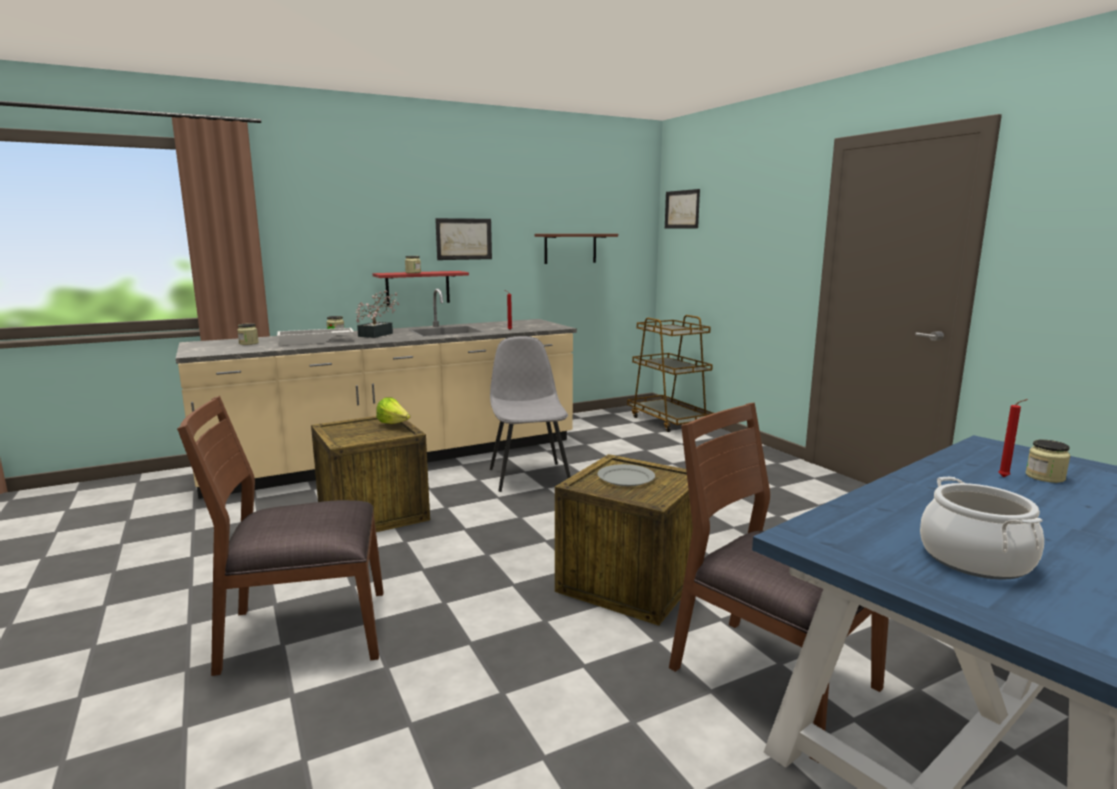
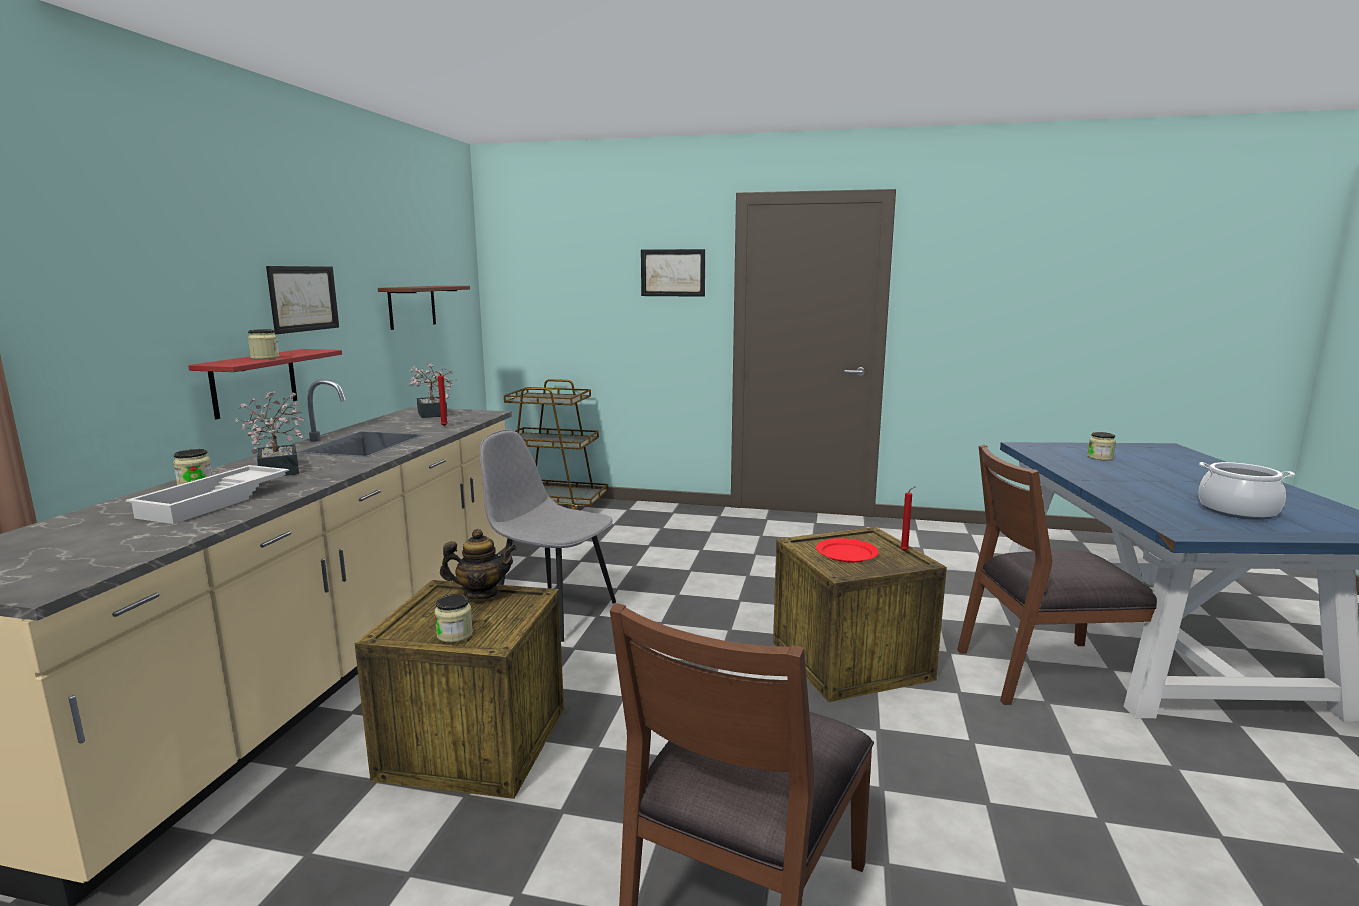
camera: 50 degrees left, 0 degrees up
jar [237,323,259,345] -> jar moved to [435,594,473,642]
lettuce [376,398,410,424] -> teapot [440,529,517,600]
grey plate [597,464,655,486] -> red plate [816,538,879,562]
picture [665,189,700,229] -> picture moved to [641,249,705,297]
red candle [998,399,1028,477] -> red candle moved to [900,486,916,551]
none -> potted plant [409,363,457,418]

